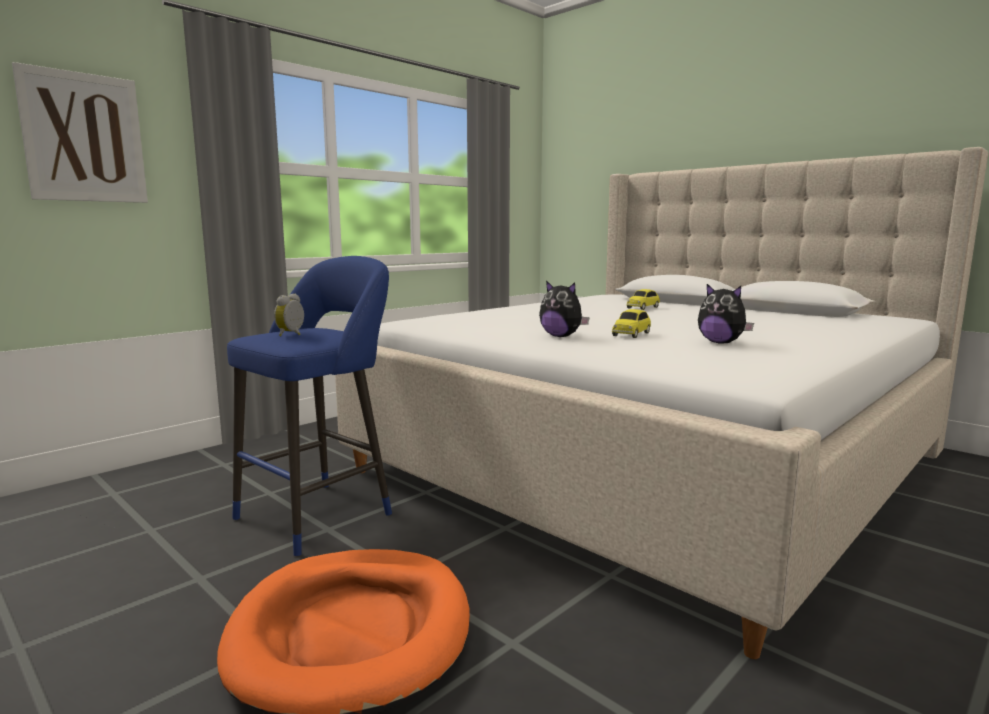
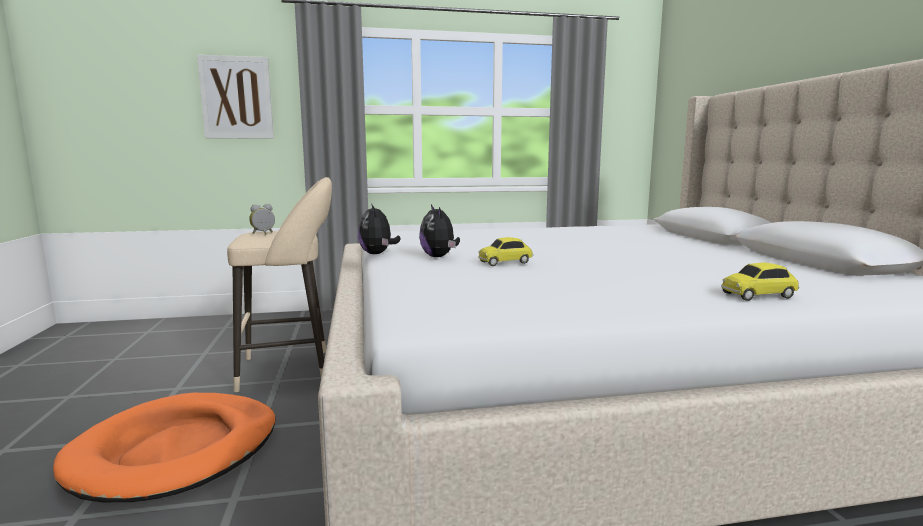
camera: 35 degrees right, 0 degrees up
blue stool [227,256,392,556] -> beige stool [227,177,332,392]
toy car [627,289,660,310] -> toy car moved to [721,262,799,301]
plush toy [698,284,754,344] -> plush toy moved to [358,203,401,254]

